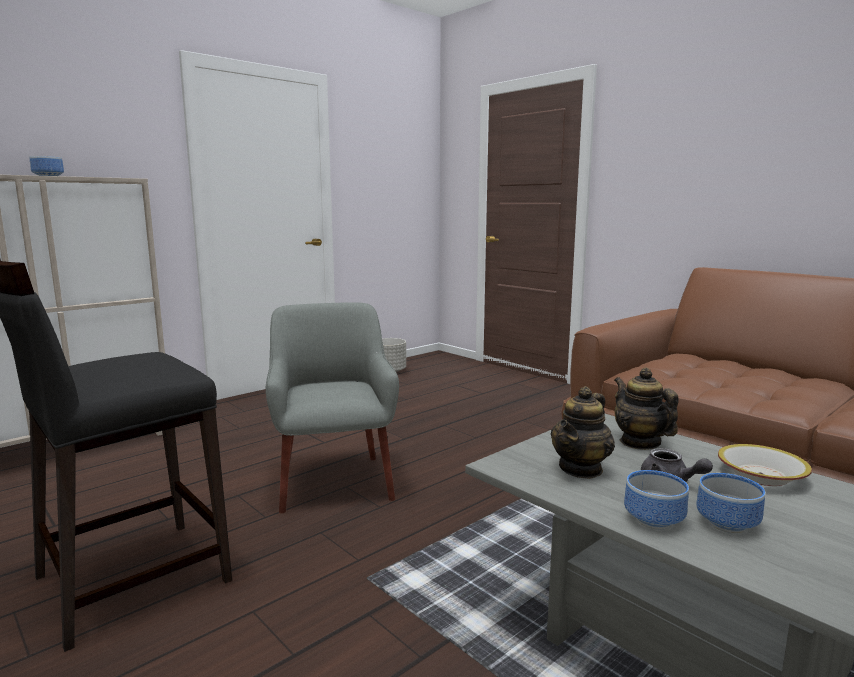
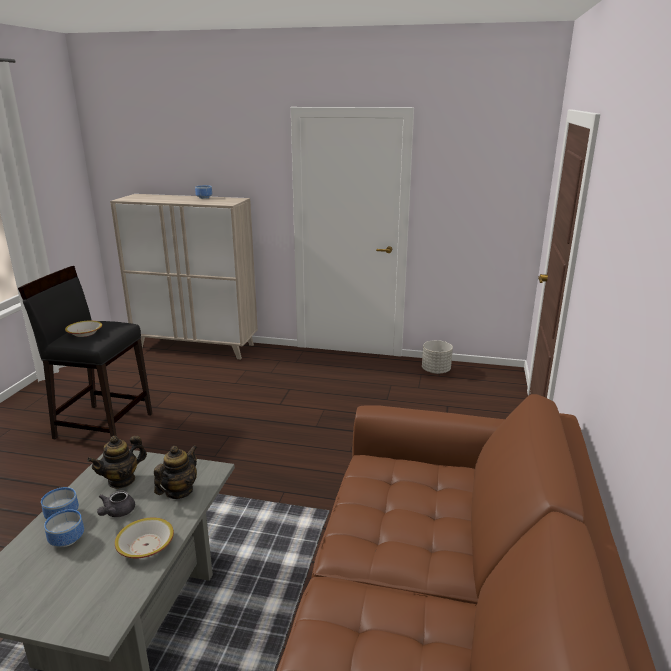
camera: 55 degrees right, 10 degrees up
grey armchair [266,303,399,513] -> none
teapot [551,386,615,479] -> teapot turned 45 degrees counterclockwise [87,436,147,489]
none -> bowl [65,320,102,337]

